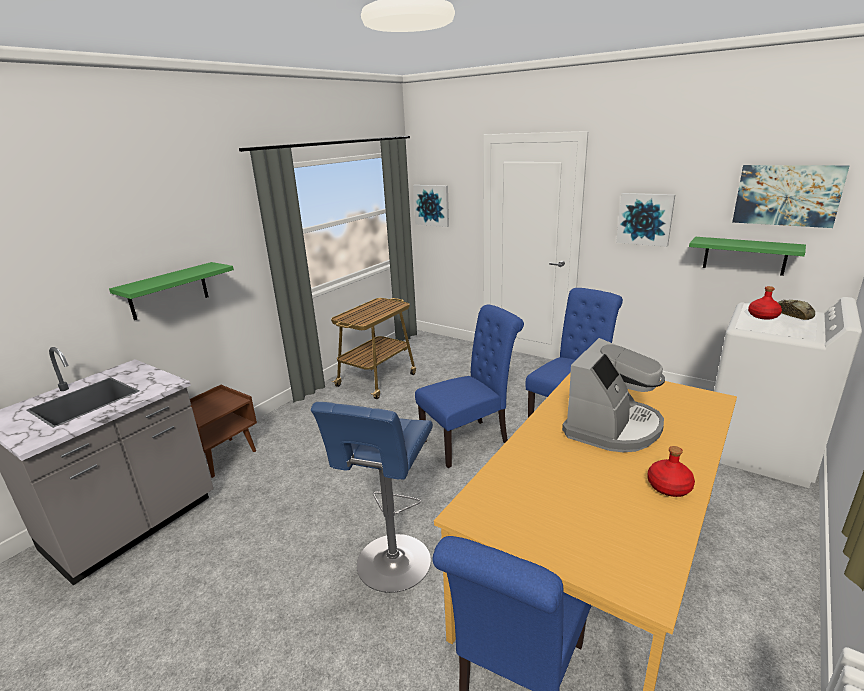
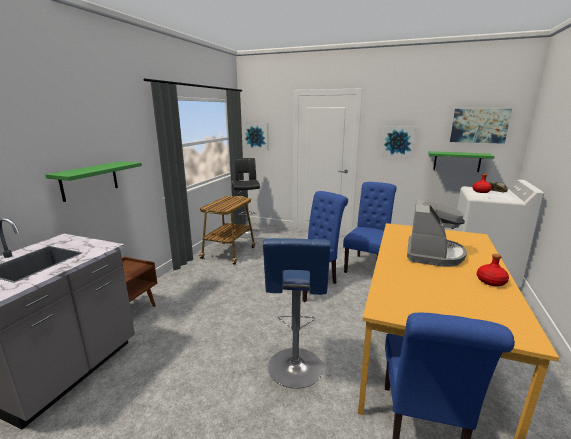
camera: 15 degrees left, 5 degrees down
none -> black stool [232,158,261,238]

